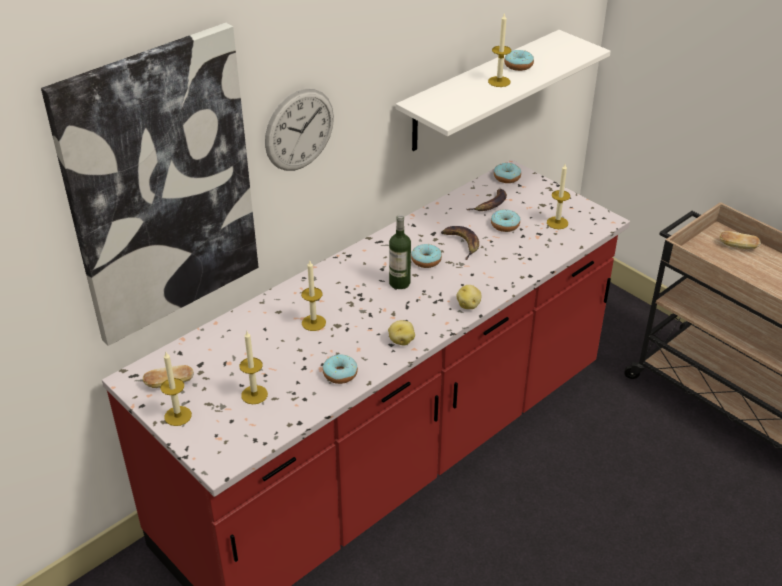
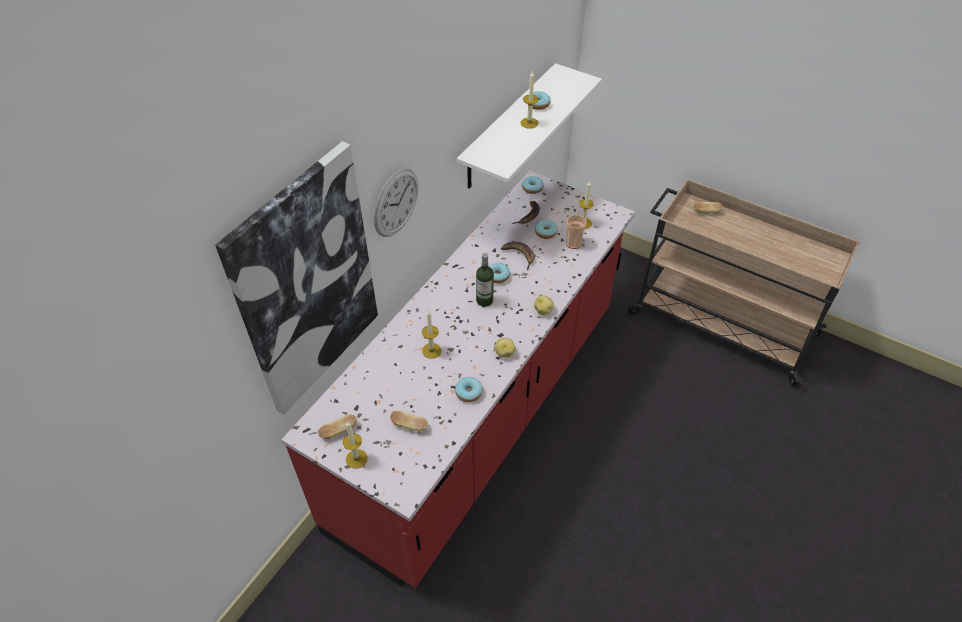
camera: 15 degrees left, 10 degrees up
candle [240,331,268,404] -> bread [390,411,428,432]
none -> cup [566,215,587,249]

